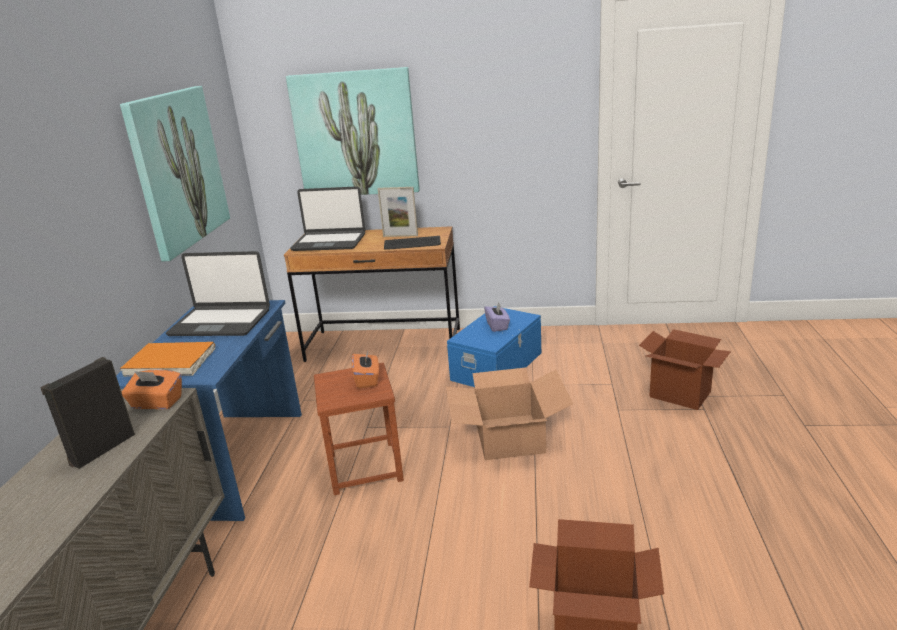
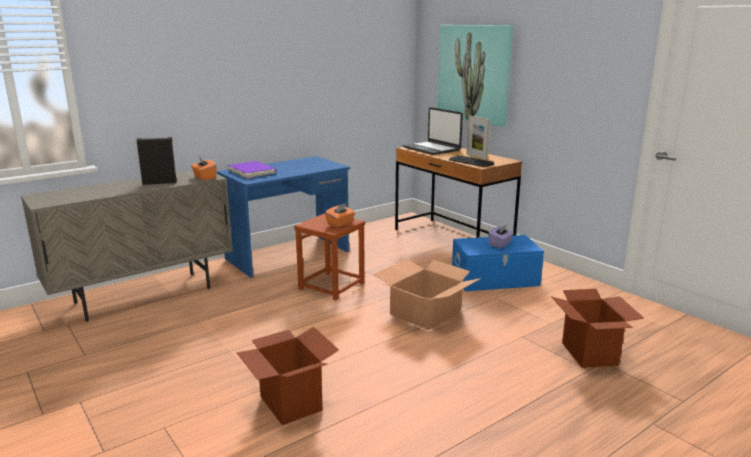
camera: 45 degrees right, 5 degrees down
picture [120,86,230,261] -> none
orange book [120,342,215,377] -> purple book [227,161,277,179]
laptop [166,251,270,336] -> none

